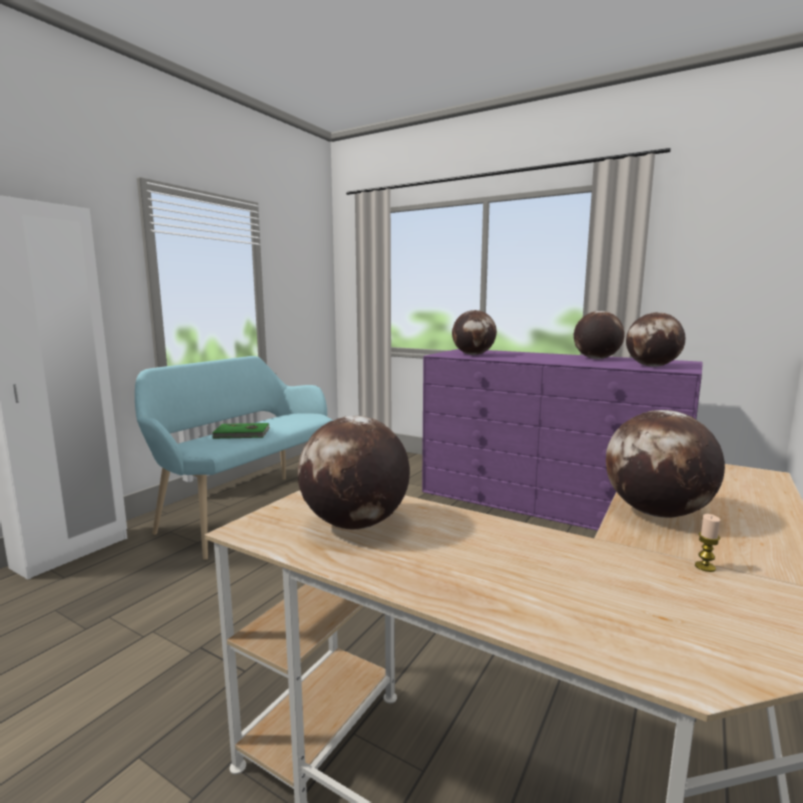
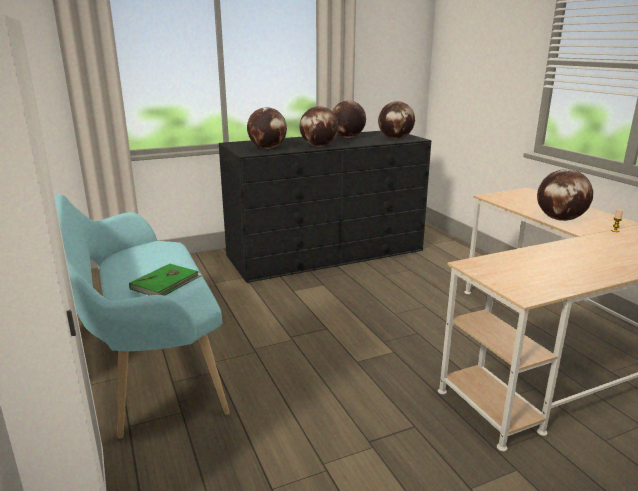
camera: 55 degrees left, 10 degrees up
globe [298,416,410,530] -> globe moved to [300,106,339,147]
purple dresser [422,349,703,531] -> black dresser [219,131,431,283]

